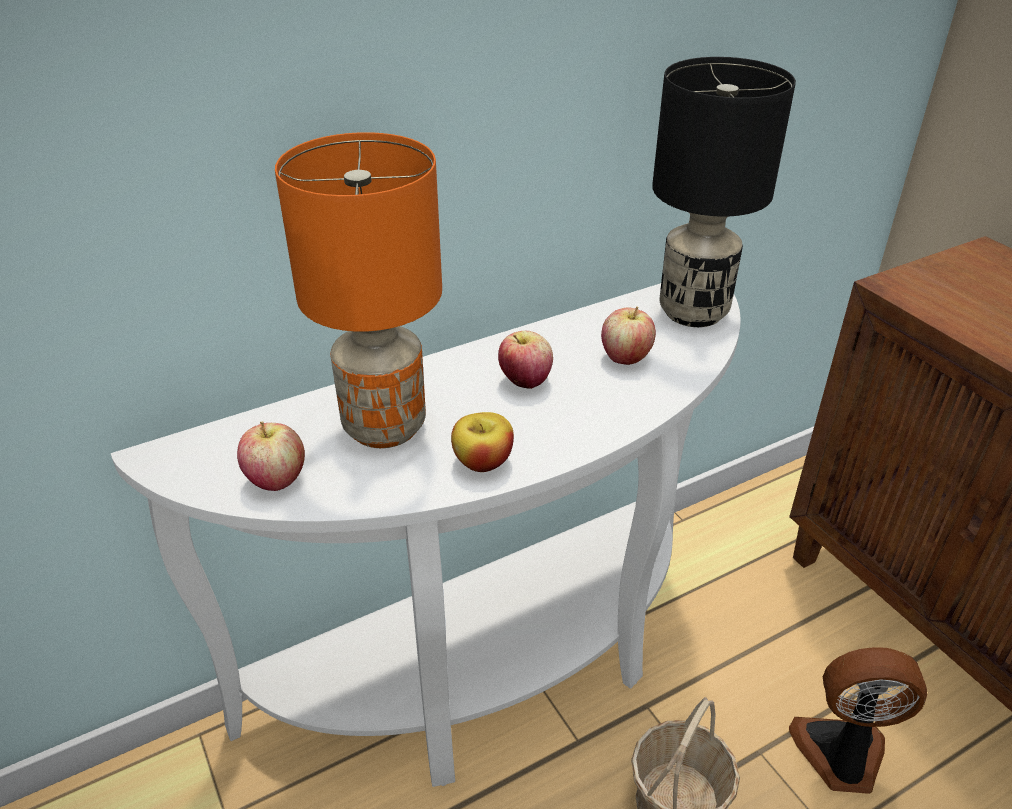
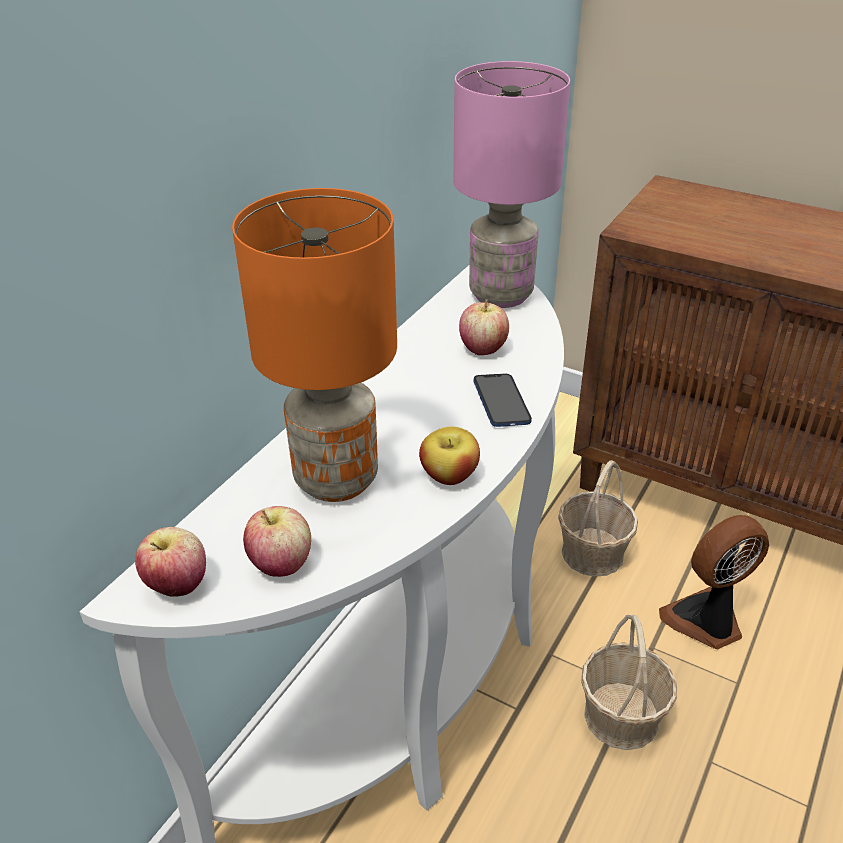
camera: 30 degrees left, 0 degrees up
apple [498,331,553,389] -> apple moved to [135,527,206,597]
black table lamp [652,57,796,327] -> pink table lamp [453,61,570,308]
none -> phone [473,373,532,427]
none -> basket [558,460,638,577]

